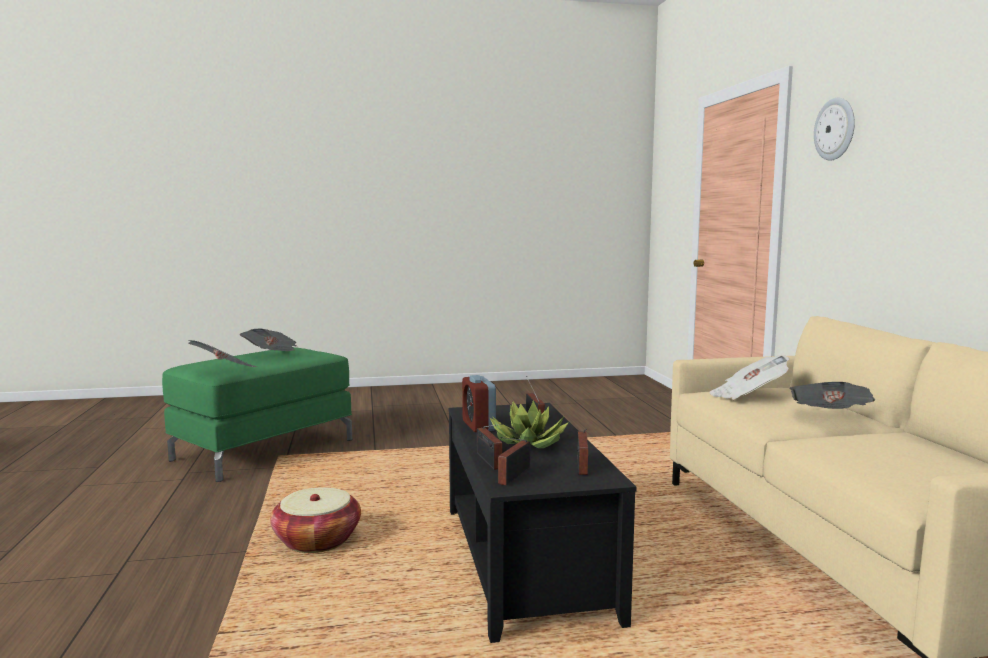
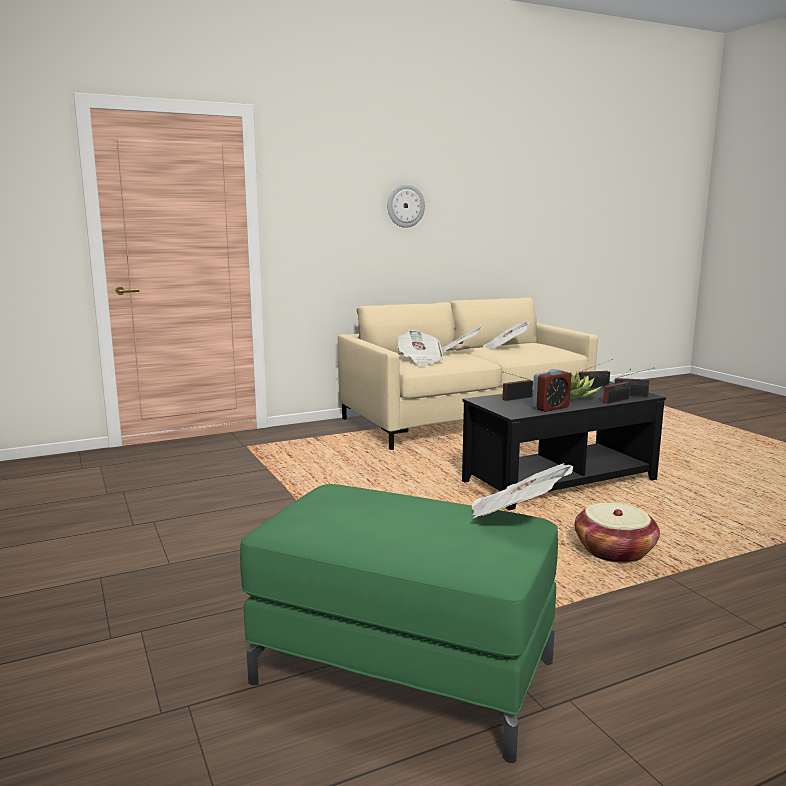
camera: 105 degrees left, 5 degrees up
newspaper [240,329,296,351] -> newspaper moved to [483,322,530,348]
wall clock [814,98,855,161] -> wall clock moved to [387,184,425,228]

